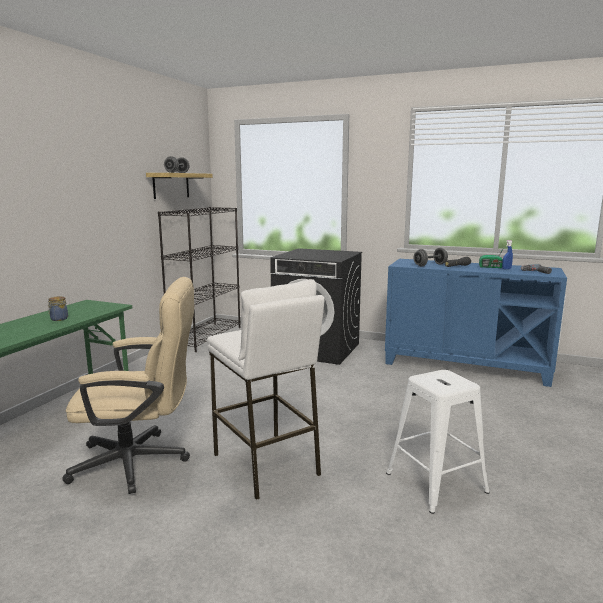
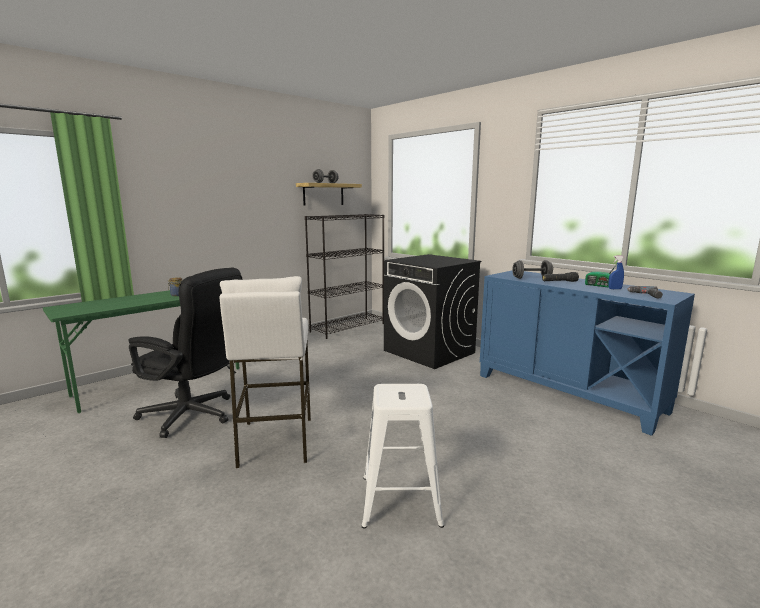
camera: 25 degrees right, 0 degrees up
beige office chair [62,277,194,494] -> black office chair [129,268,243,438]

